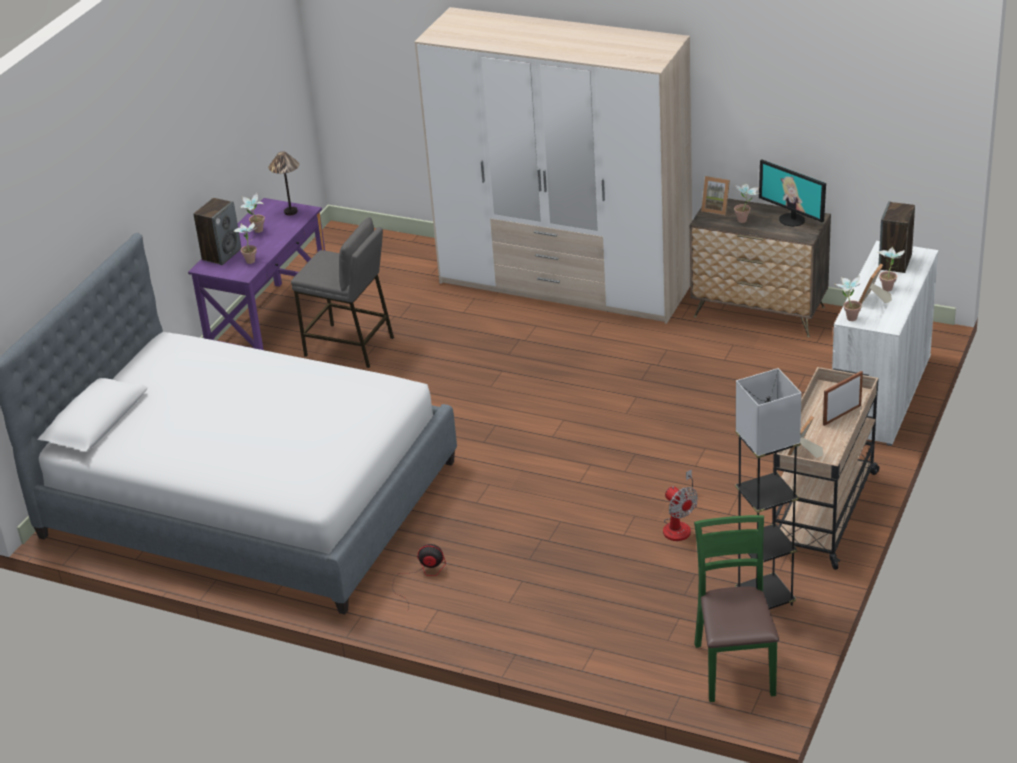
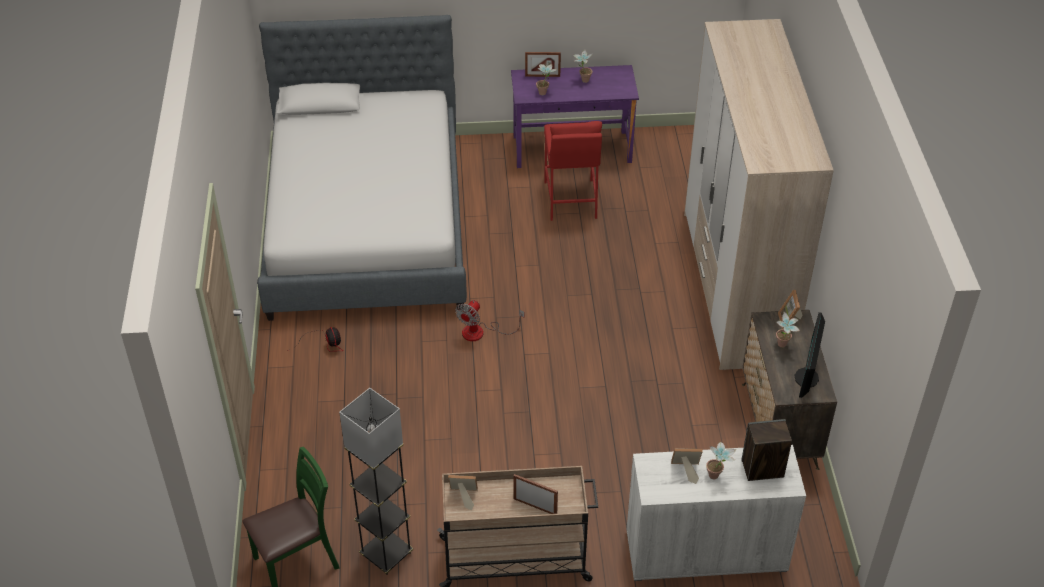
camera: 60 degrees right, 10 degrees up
speaker [193,198,242,265] -> picture frame [525,52,561,77]
table lamp [269,151,299,215] -> none
grey stool [291,217,394,368] -> red stool [544,121,602,221]
fan [663,469,698,541] -> fan moved to [455,300,524,341]
potted plant [834,275,862,321] -> none

